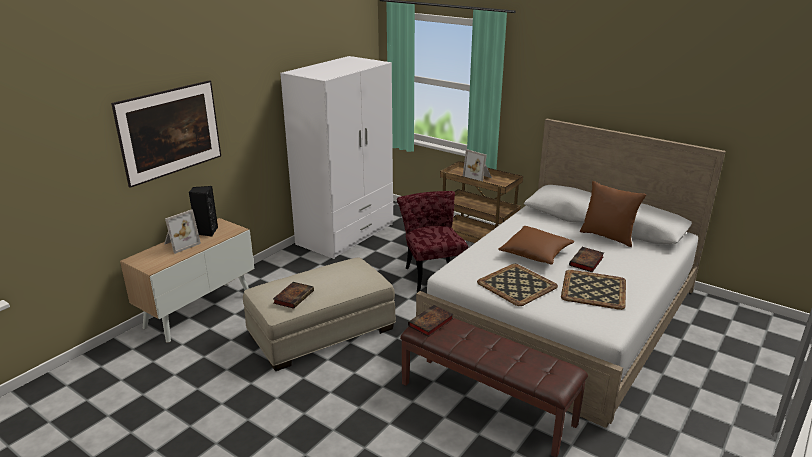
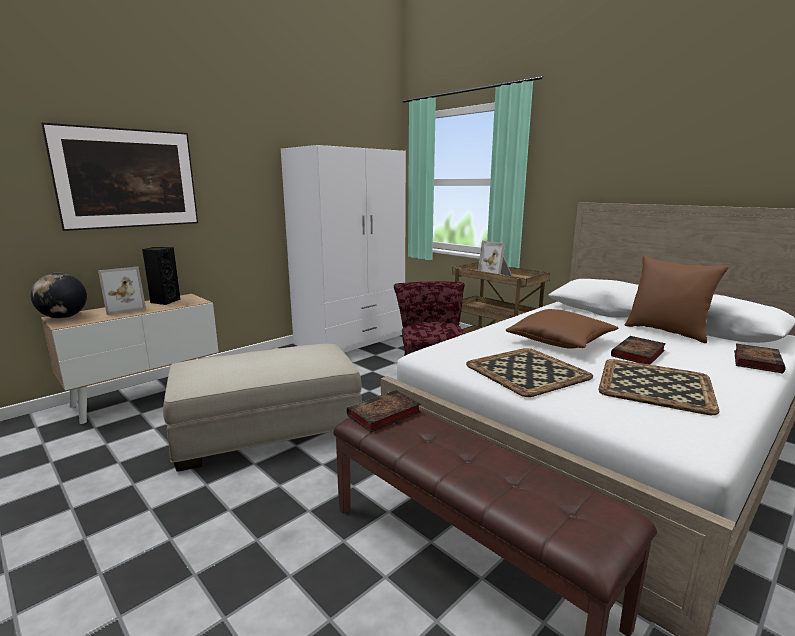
camera: 10 degrees right, 10 degrees down
book [273,282,314,309] -> book moved to [734,343,786,373]
none -> globe [30,273,87,318]

